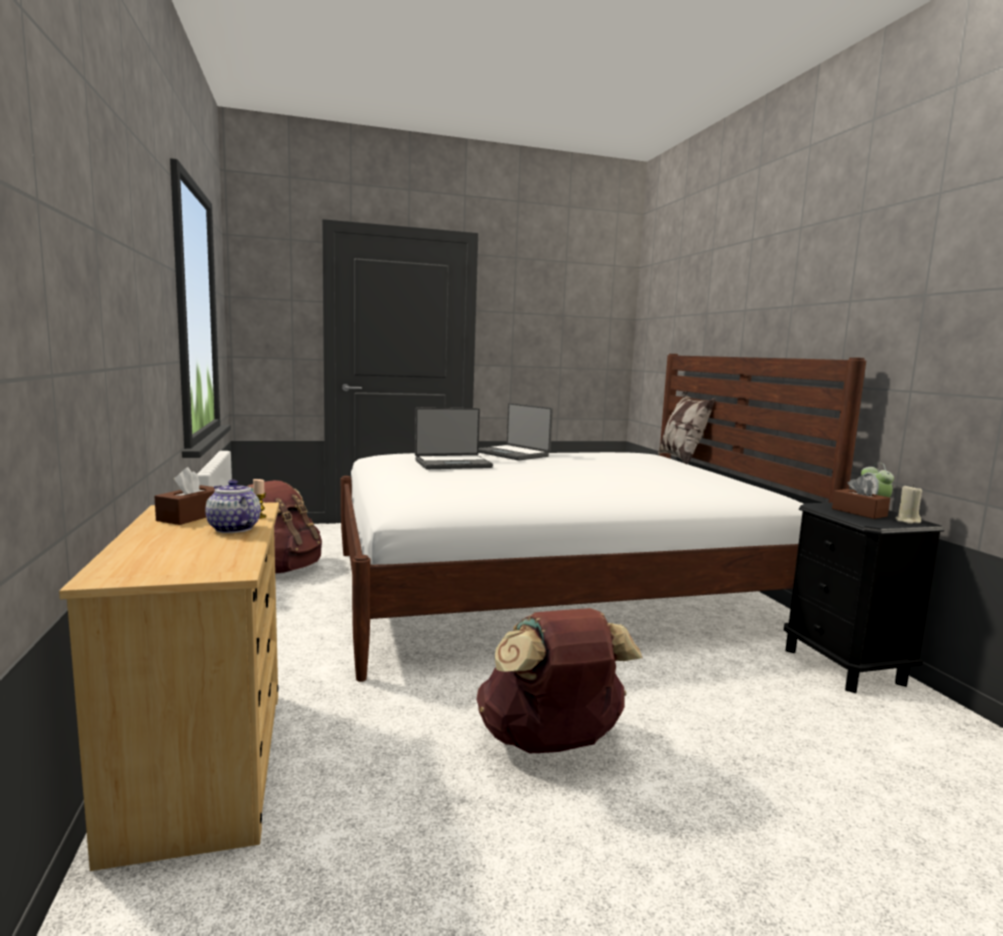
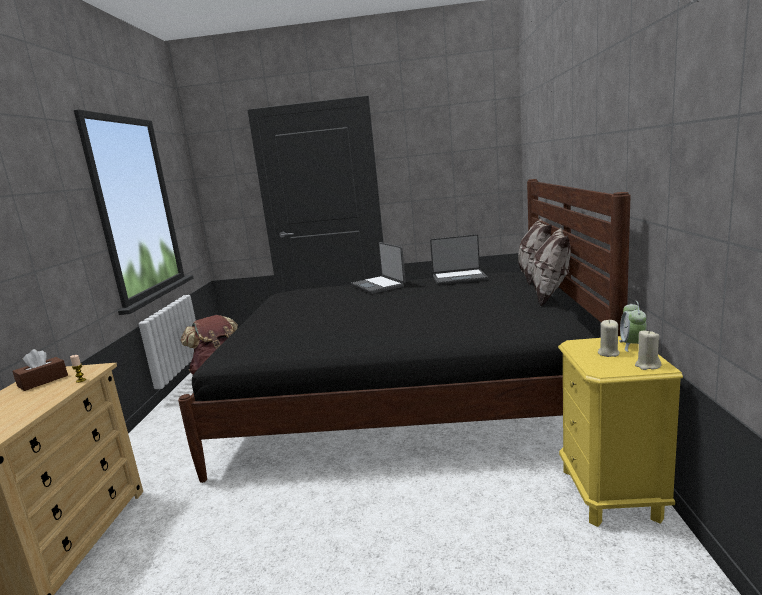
camera: 20 degrees right, 5 degrees up
teapot [205,480,261,533] -> none
white bed [341,354,866,682] -> black bed [178,179,631,483]
laptop [415,407,493,469] -> laptop moved to [430,234,488,285]
brown backpack [476,608,643,753] -> none
black nightstand [784,503,944,693] -> yellow nightstand [558,336,683,527]
brown tissue box [832,476,890,519] -> beige candle [598,320,620,357]
none -> pillow [531,225,571,306]

